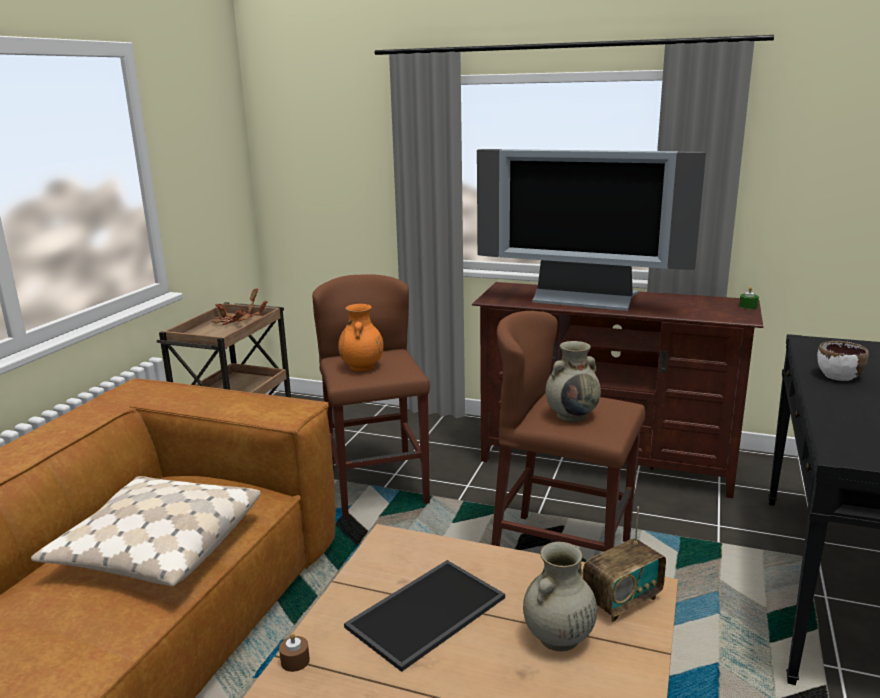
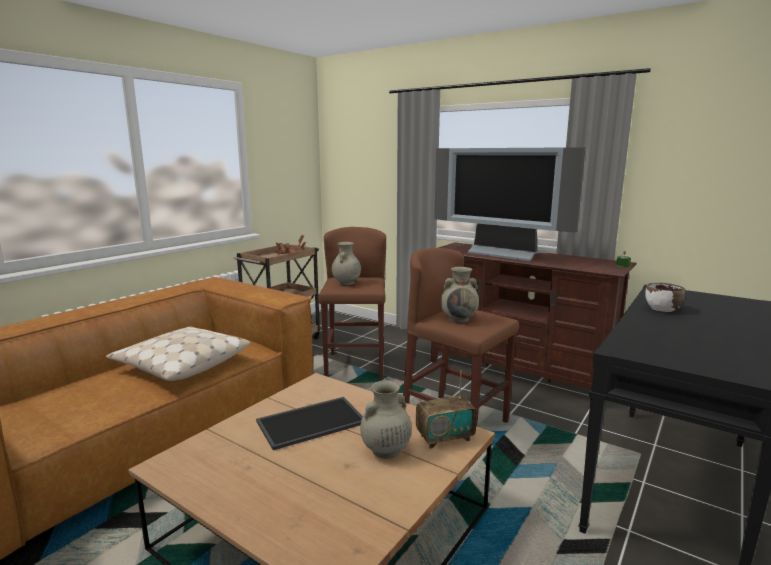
camera: 15 degrees right, 5 degrees down
brown candle [279,633,310,672] -> none
orange vase [338,304,384,372] -> beige vase [332,242,361,285]

